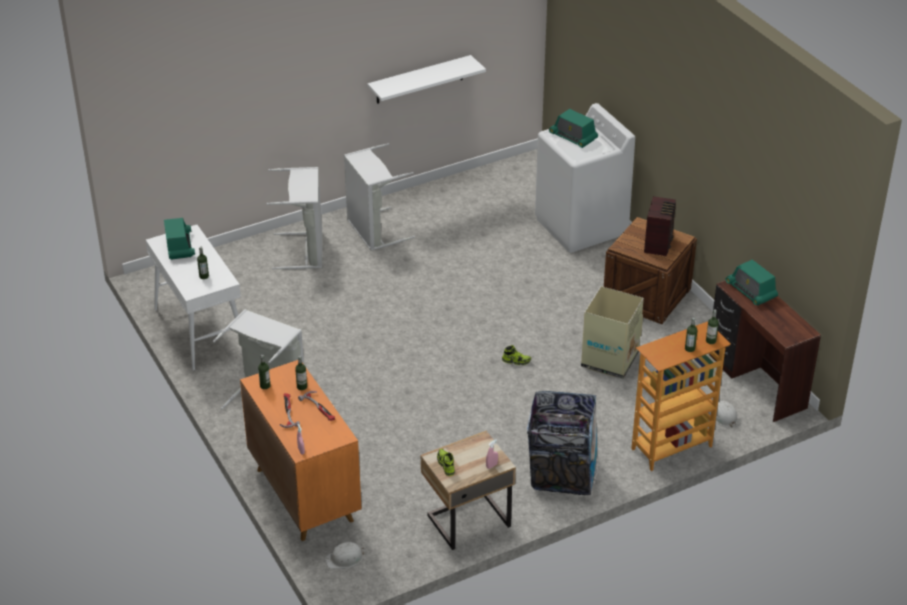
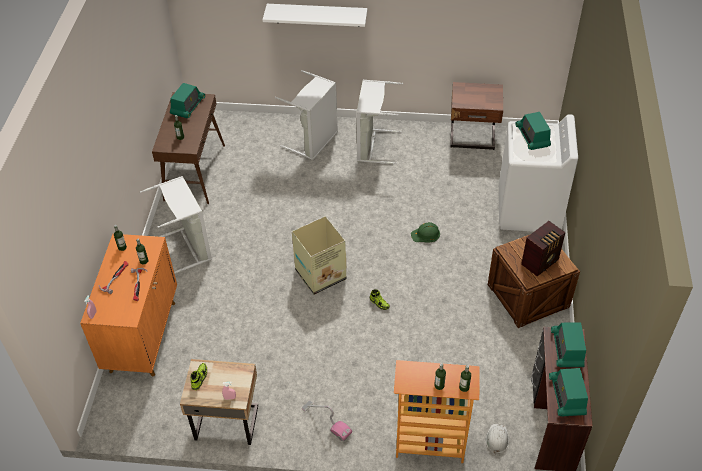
camera: 35 degrees right, 10 degrees up
white console table [146,225,241,371] -> brown console table [152,92,225,204]
white hard hat [325,542,364,569] -> none
white shelf [367,55,486,104] -> white shelf moved to [263,4,367,27]
trash can [527,391,598,495] -> vacuum cleaner [302,400,352,441]
cardboard box [581,286,644,379] -> cardboard box moved to [292,216,347,295]
none -> green hard hat [411,222,440,243]
none -> brown nightstand [450,82,503,150]
none -> radio [549,368,588,417]

